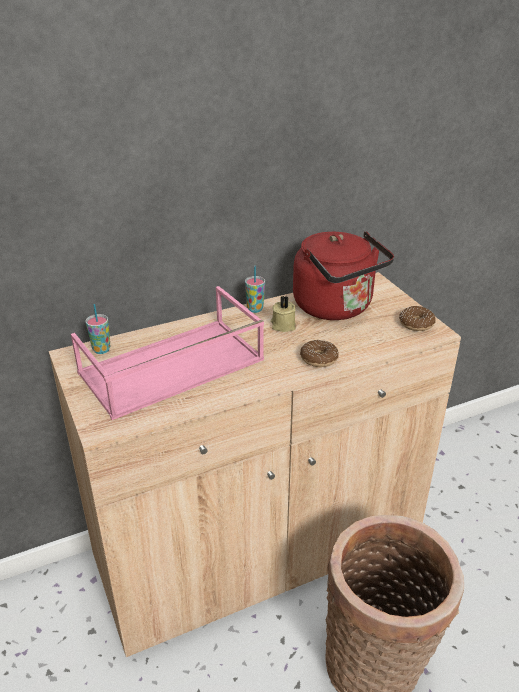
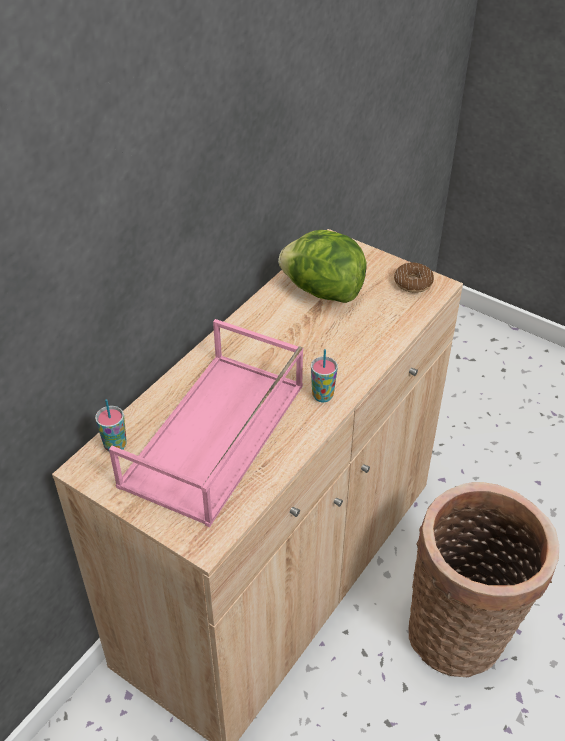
camera: 30 degrees left, 10 degrees up
cup [245,266,265,313] -> cup moved to [311,349,338,402]
beige candle [271,296,296,332] -> none
red kettle [293,231,394,320] -> lettuce [278,230,367,303]
donut [300,340,339,367] -> none

